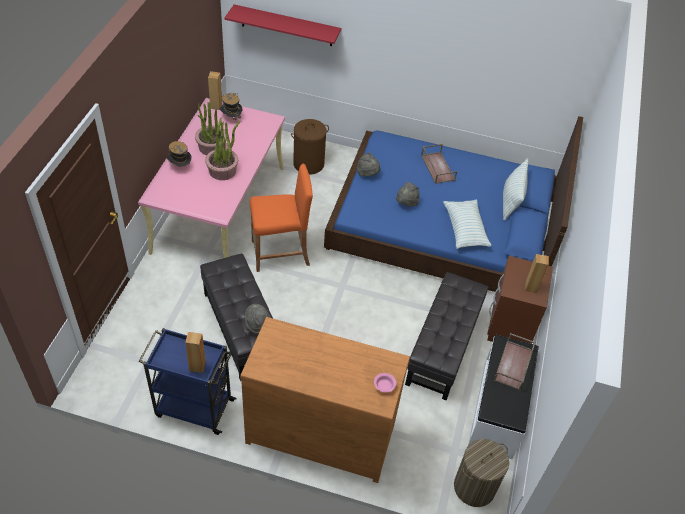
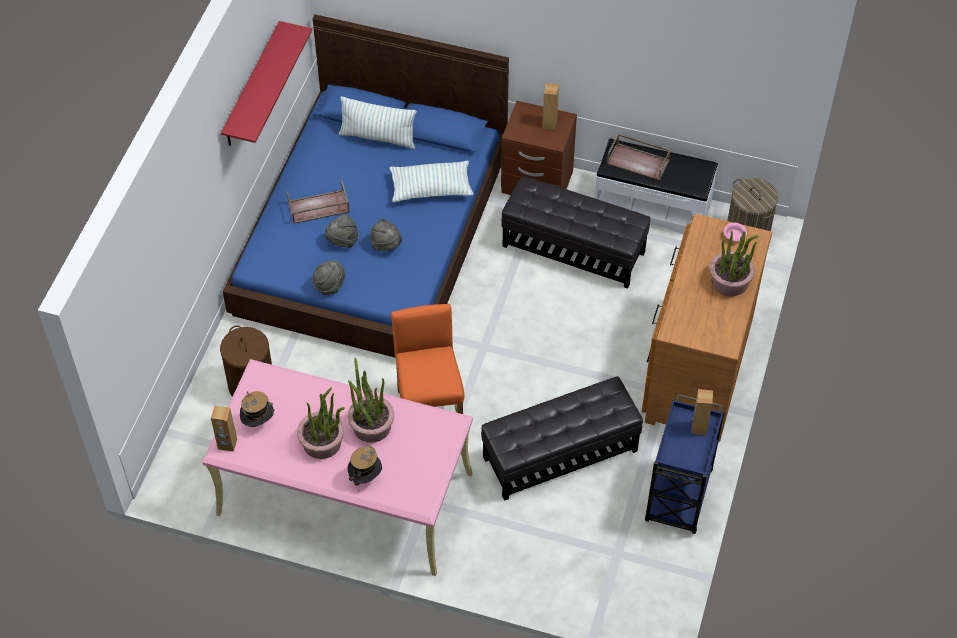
camera: 85 degrees left, 5 degrees up
red shelf [224,4,341,46] -> red shelf moved to [221,21,312,146]
grey hat [245,304,271,335] -> grey hat moved to [325,214,359,248]
none -> potted plant [709,230,758,296]

